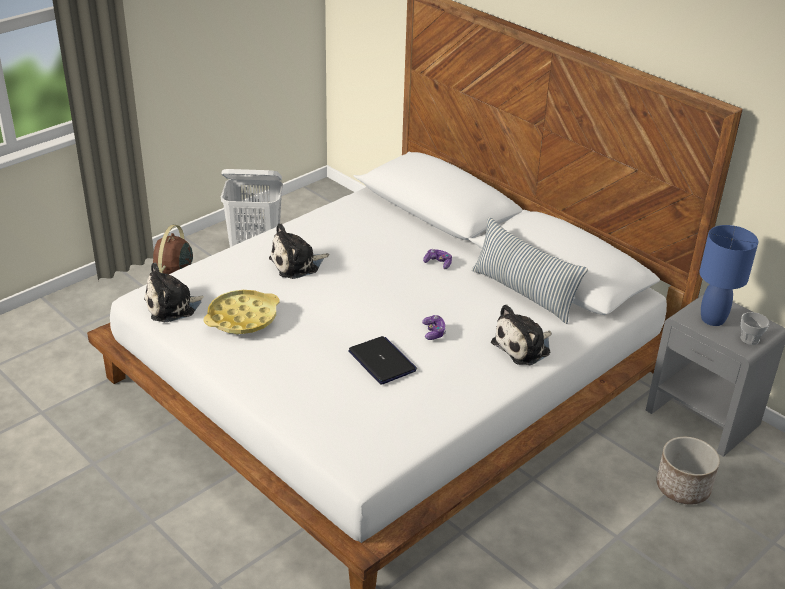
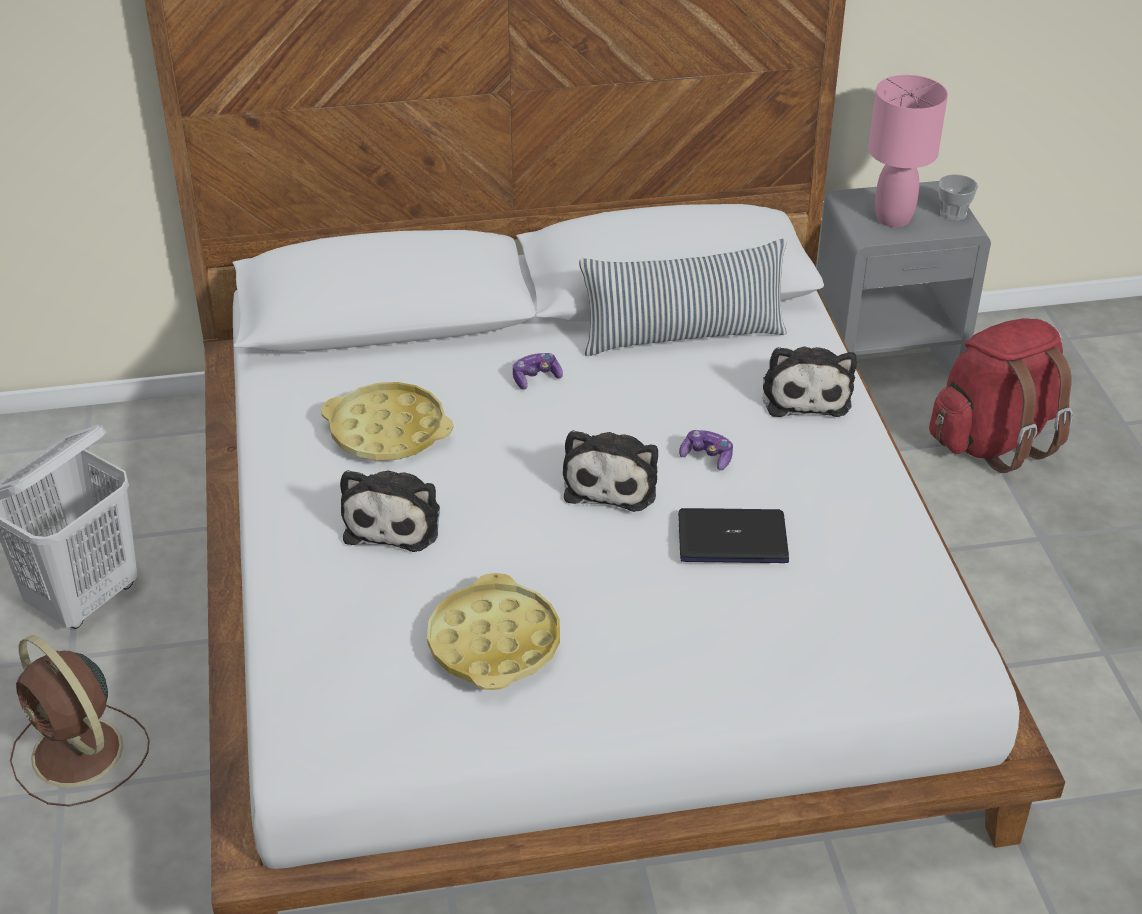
camera: 55 degrees left, 5 degrees up
plush toy [144,263,203,323] -> plush toy moved to [563,430,658,512]
planter [656,437,720,504] -> red backpack [929,318,1073,473]
blue table lamp [699,225,758,326] -> pink table lamp [868,75,948,227]
none -> yellow tray [321,382,454,461]

